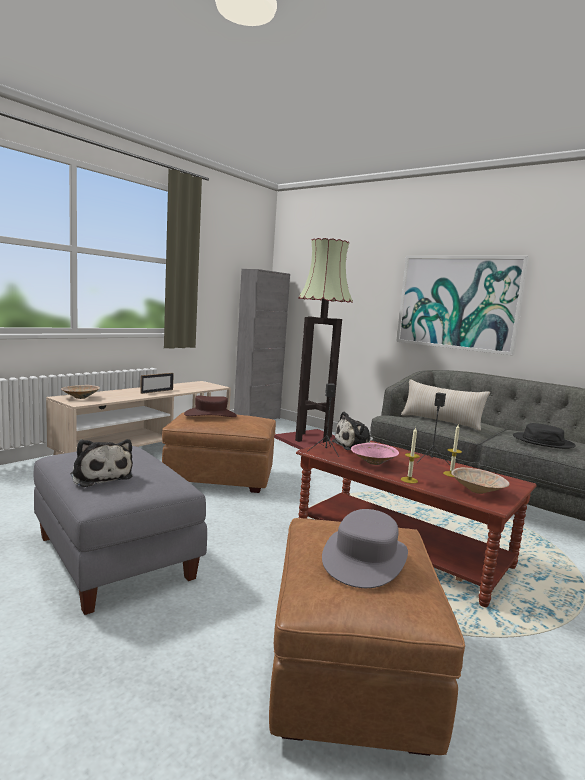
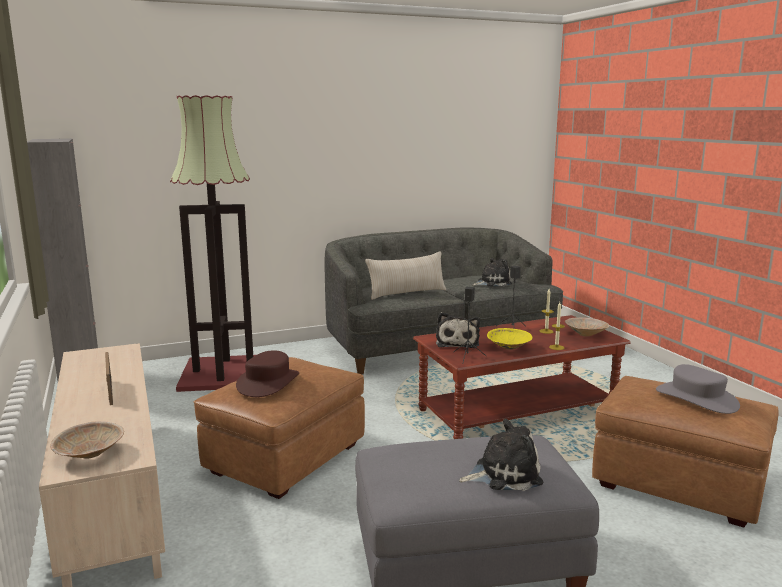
camera: 60 degrees left, 5 degrees up
pink bowl [351,443,399,465] -> yellow bowl [487,328,533,350]
picture [396,256,529,355] -> none
black hat [513,423,576,449] -> plush toy [472,258,512,286]

